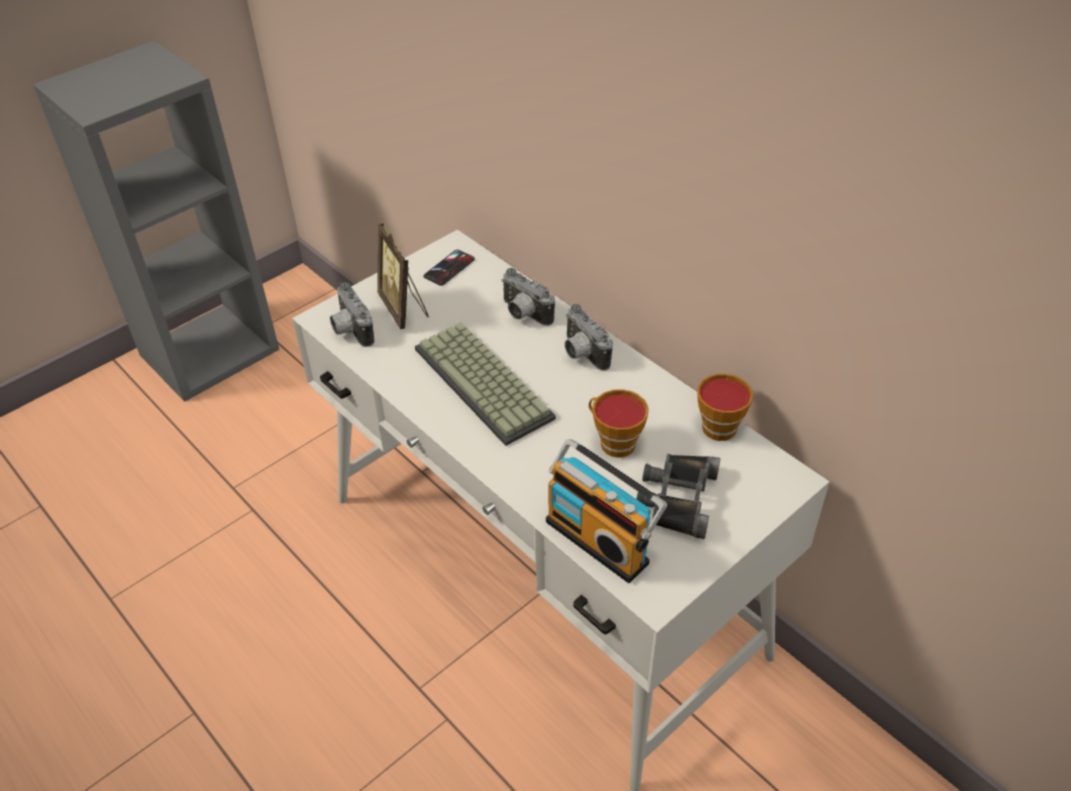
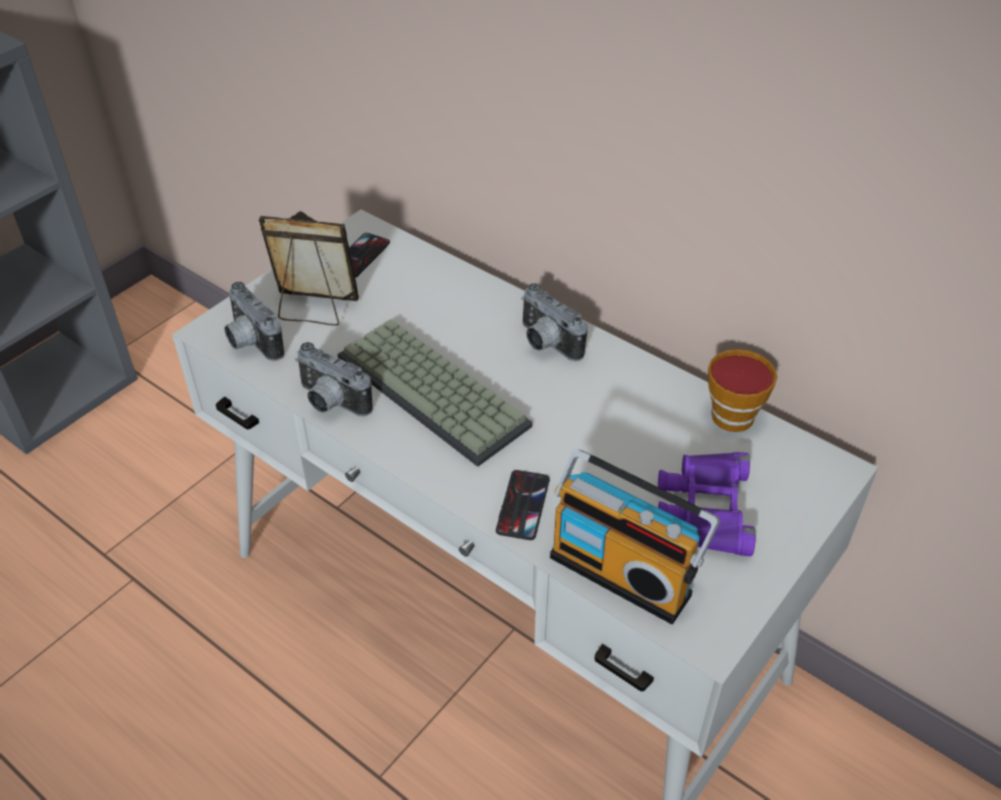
camera: 10 degrees left, 0 degrees up
picture frame [377,223,429,330] -> picture frame turned 135 degrees clockwise [259,211,359,325]
camera [501,268,555,326] -> camera moved to [295,342,373,417]
cup [589,389,649,458] -> none
black binoculars [637,454,720,539] -> purple binoculars [658,452,756,556]
none -> phone [496,470,550,540]

